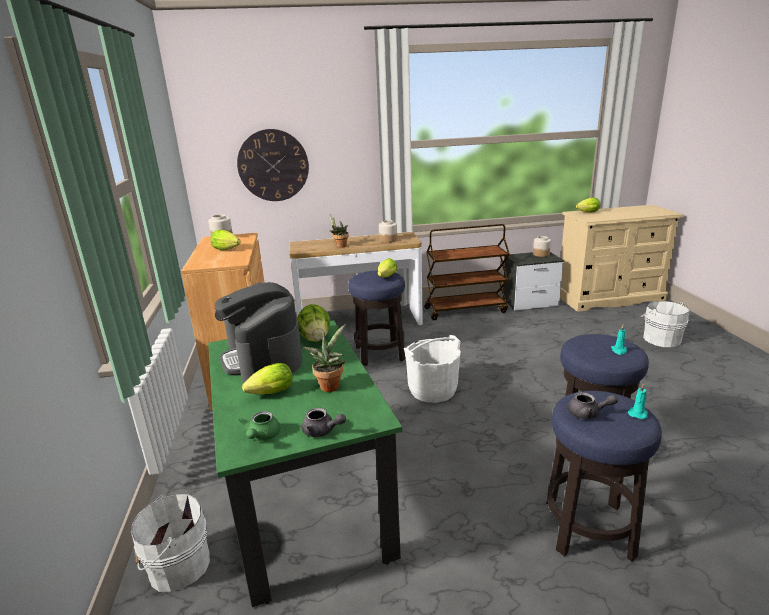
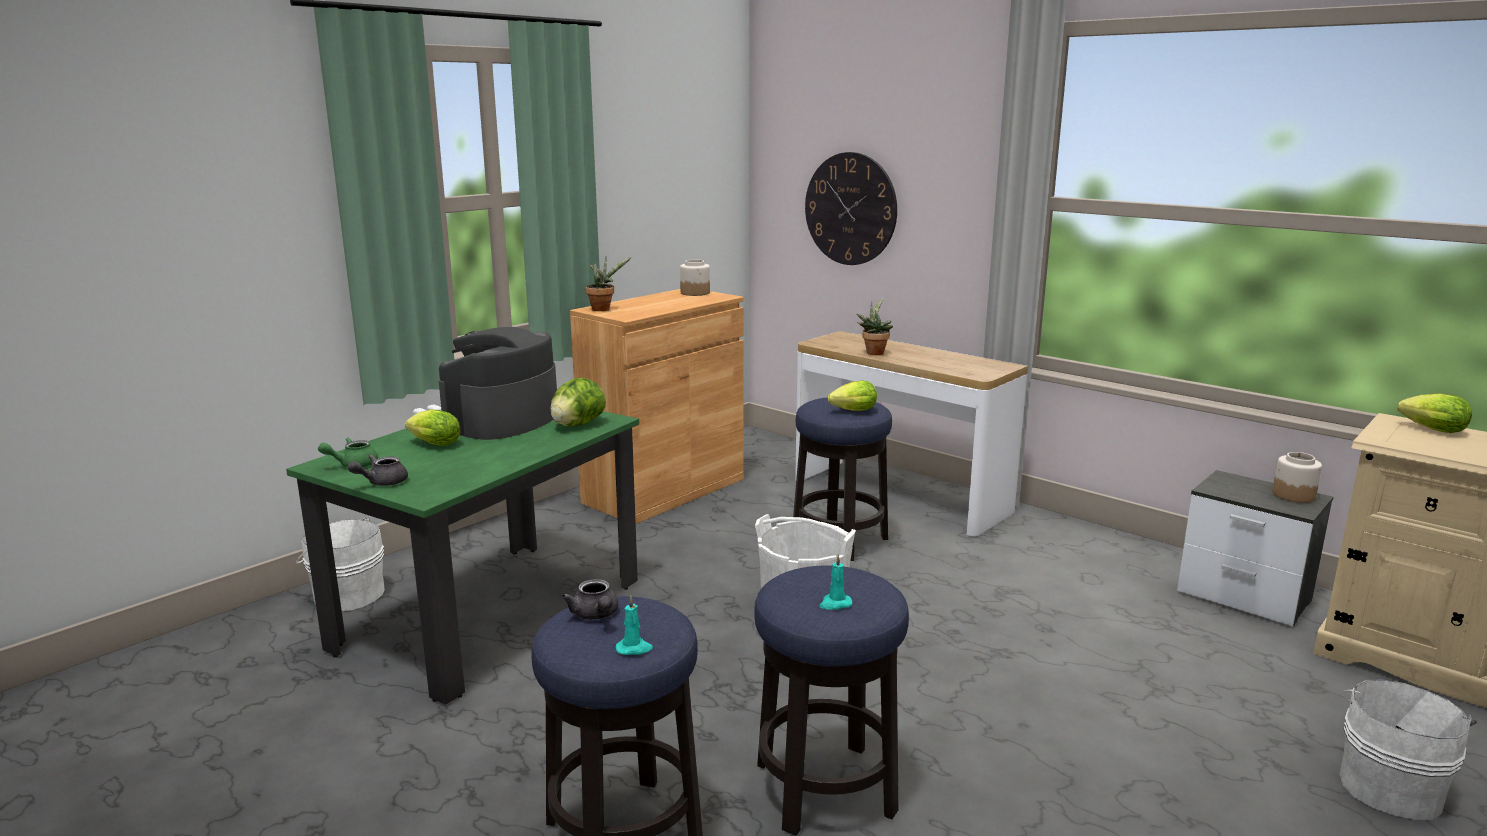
camera: 50 degrees right, 5 degrees down
lettuce [211,230,241,251] -> none
potted plant [302,324,346,392] -> potted plant moved to [586,257,632,311]
grey teapot [302,408,346,437] -> grey teapot turned 60 degrees clockwise [348,455,408,486]
jar [379,220,397,243] -> none
brown cart [424,224,510,320] -> none

